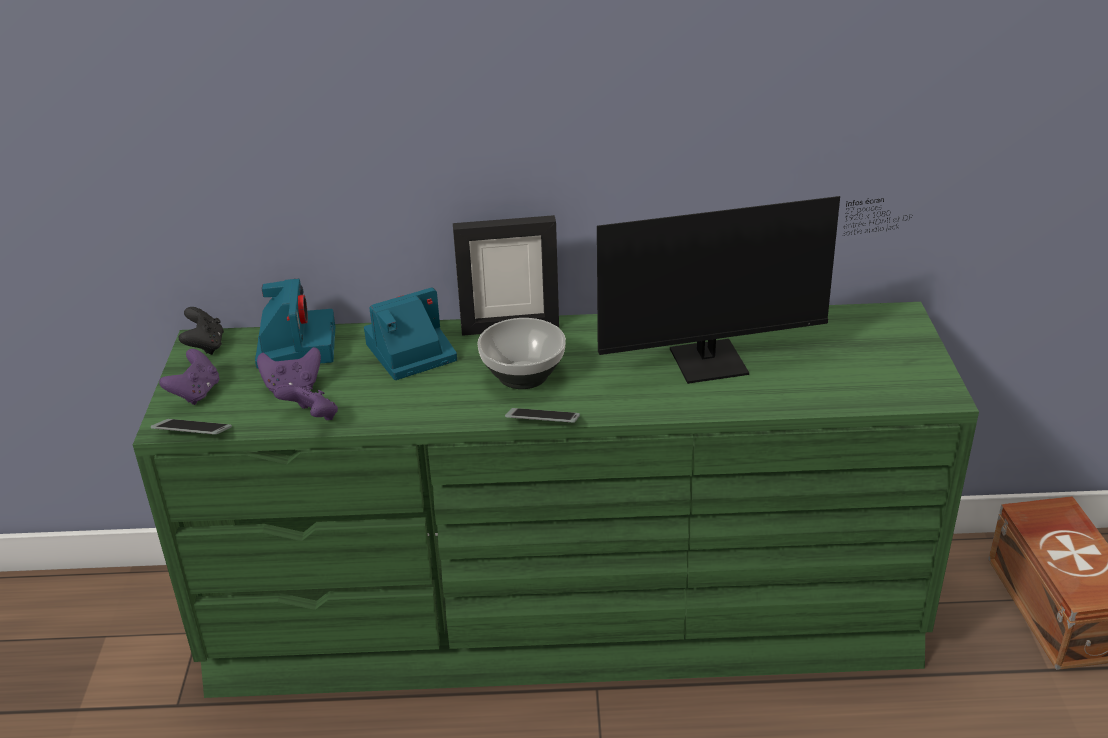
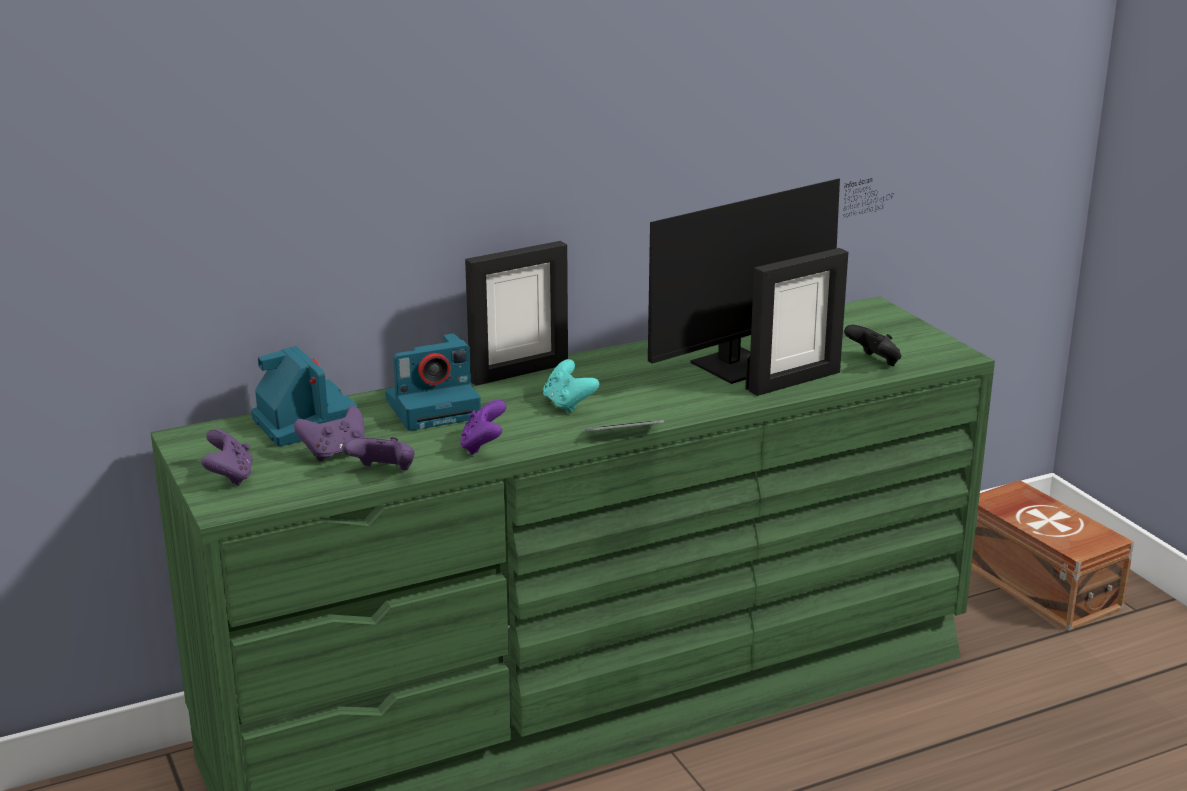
camera: 25 degrees left, 10 degrees down
phone [151,419,232,434] -> none
black game controller [178,307,224,355] -> black game controller moved to [844,325,902,366]
camera [364,288,457,380] -> camera turned 150 degrees counterclockwise [385,333,481,431]
bowl [477,318,566,389] -> turquoise game controller [543,359,599,413]
none -> purple game controller [460,400,506,455]
none -> picture frame [745,248,848,396]

